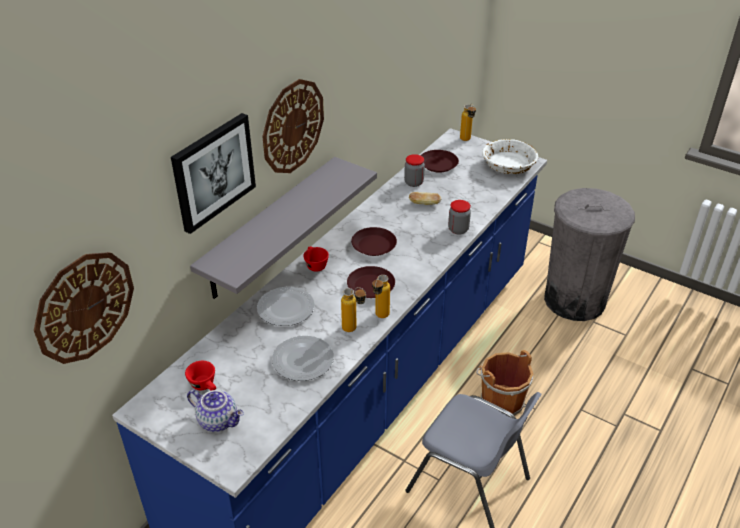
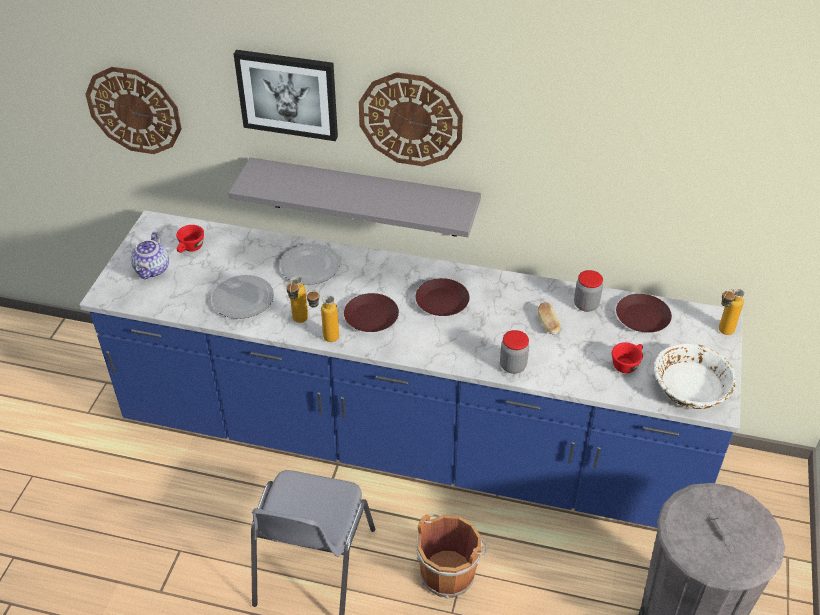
camera: 70 degrees right, 5 degrees up
red cup [304,246,329,272] -> red cup moved to [612,342,643,373]

